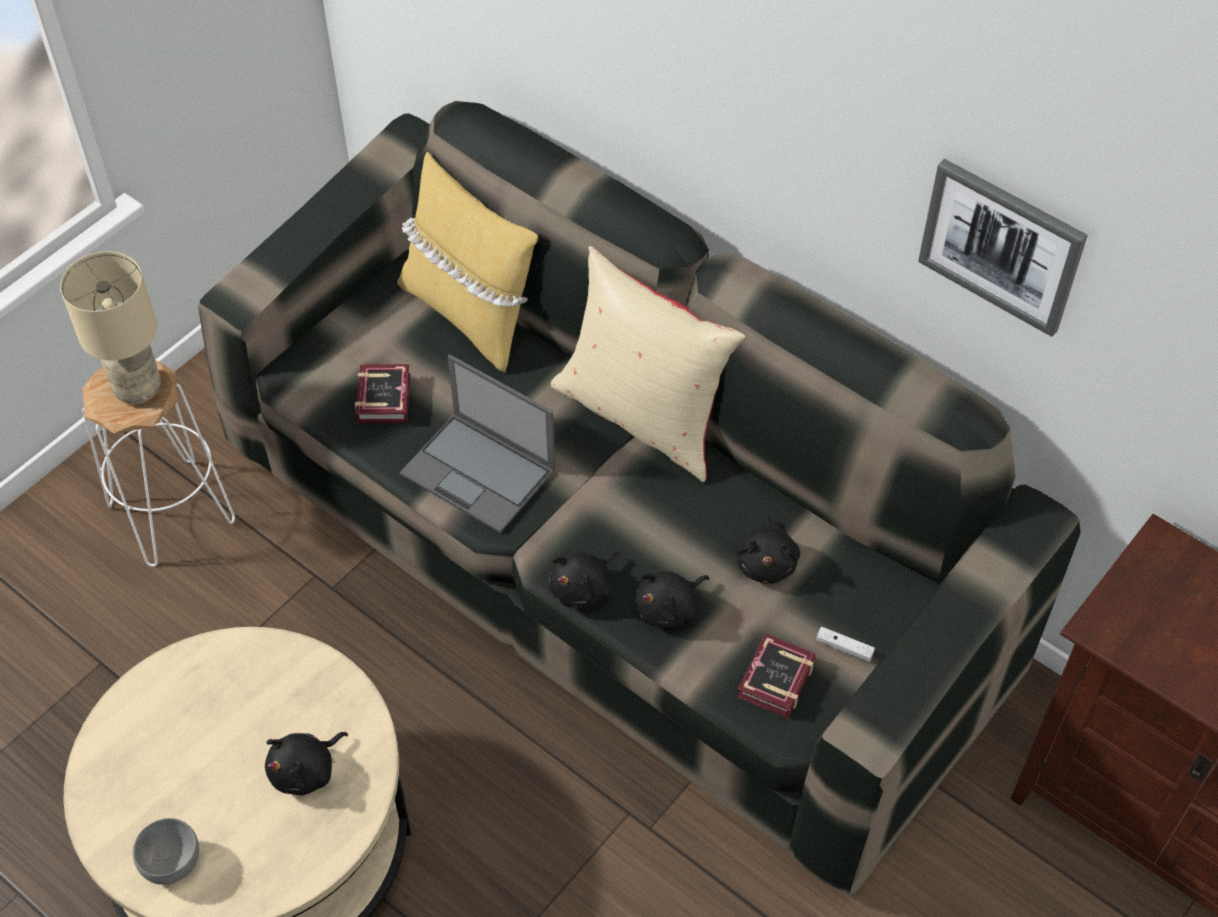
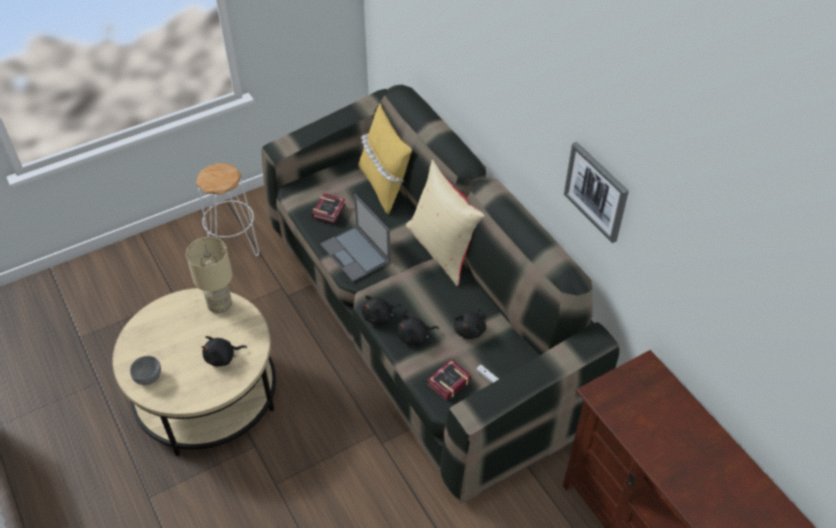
camera: 20 degrees right, 5 degrees down
beige table lamp [60,251,161,404] -> beige table lamp moved to [186,237,232,314]

